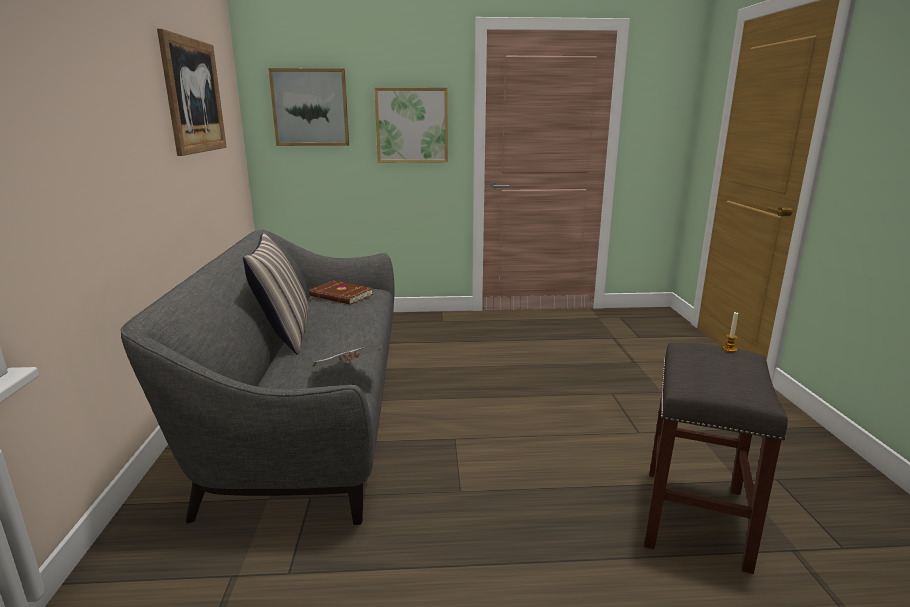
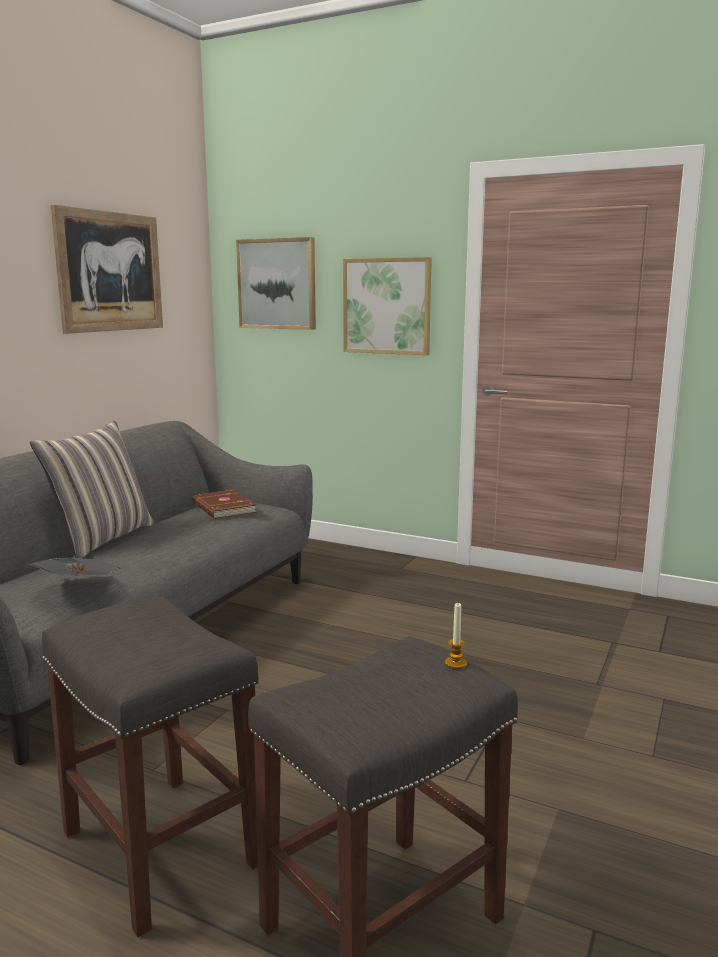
camera: 30 degrees right, 5 degrees down
none -> grey stool [42,596,259,937]

